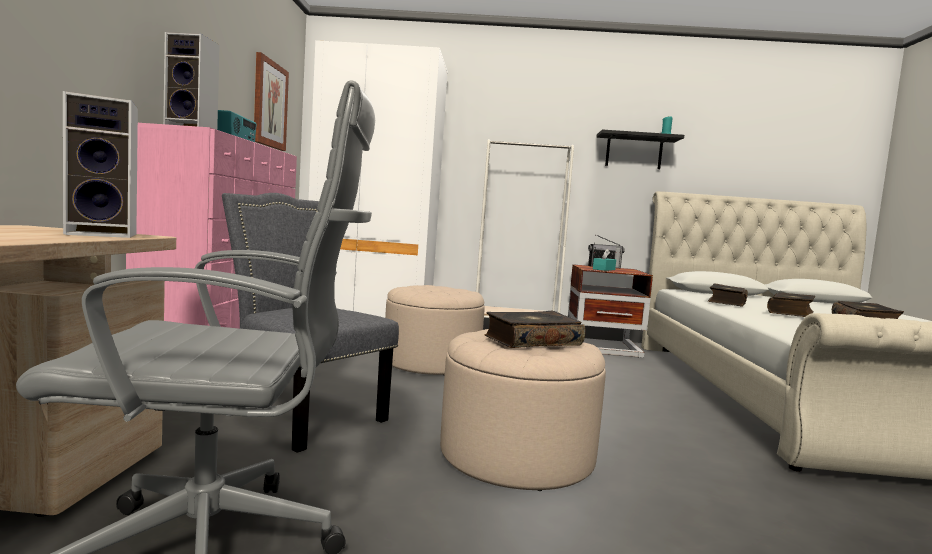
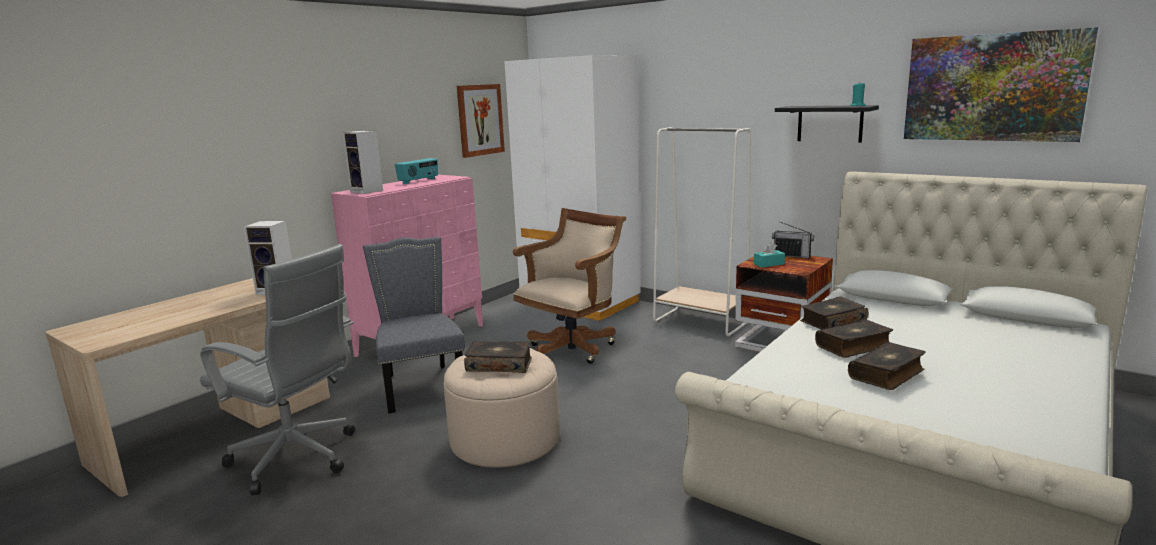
camera: 35 degrees right, 10 degrees up
beige ottoman [385,285,485,376] -> office chair [513,208,626,363]
none -> picture [904,27,1098,142]

